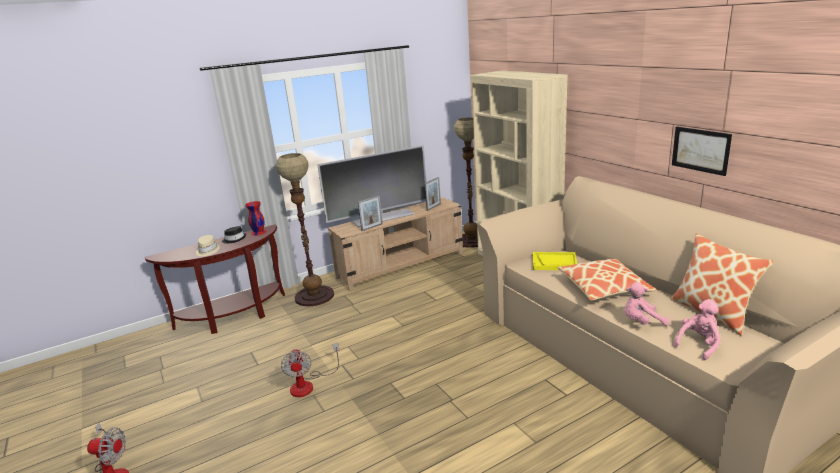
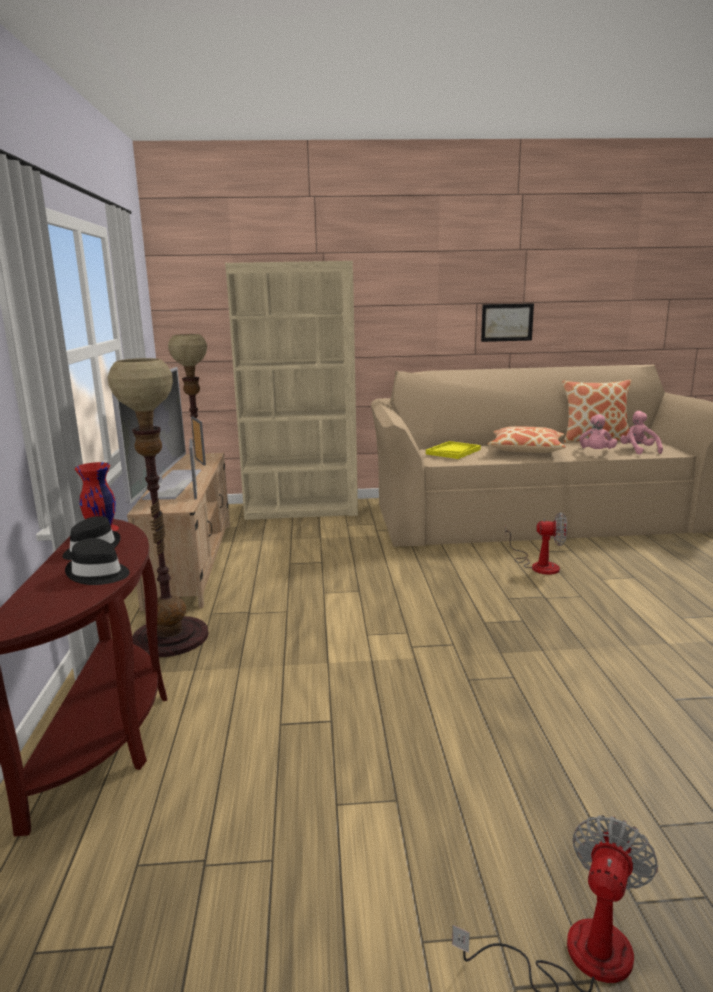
camera: 65 degrees left, 5 degrees down
beige hat [196,235,220,256] -> black hat [65,538,130,585]
fan [281,343,339,397] -> fan moved to [505,512,567,575]

